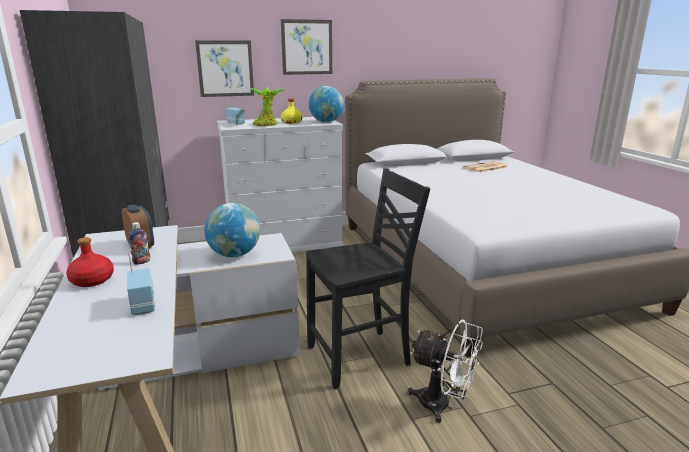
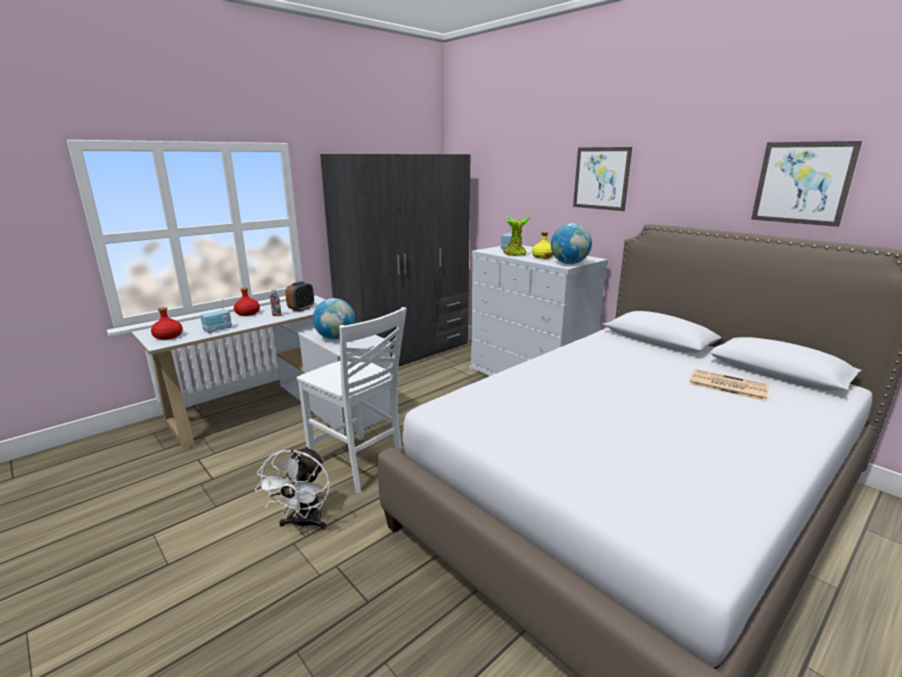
camera: 65 degrees right, 0 degrees up
picture [195,40,254,97] -> picture moved to [751,141,862,227]
black chair [306,168,430,389] -> white chair [297,307,407,494]
none -> red bottle [151,307,183,340]

